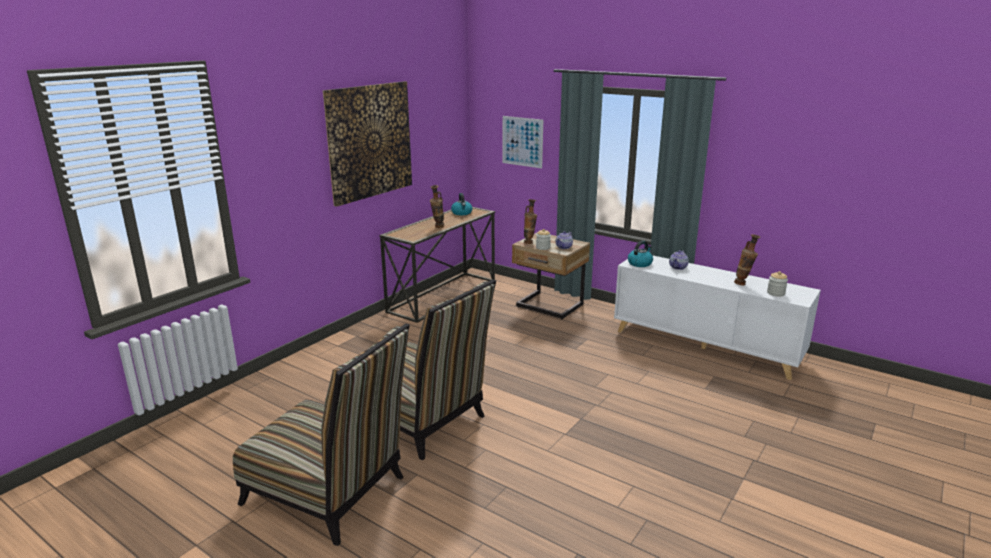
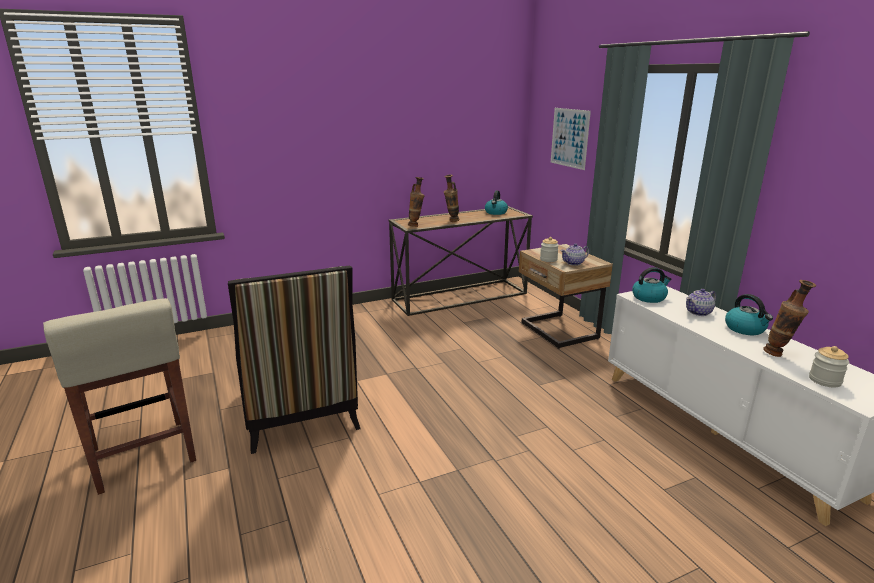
camera: 30 degrees right, 0 degrees up
chair [233,324,410,546] -> beige stool [43,298,196,495]
picture [323,81,412,207] -> none
vase [524,199,537,244] -> vase moved to [408,177,425,227]
none -> kettle [725,294,773,335]

